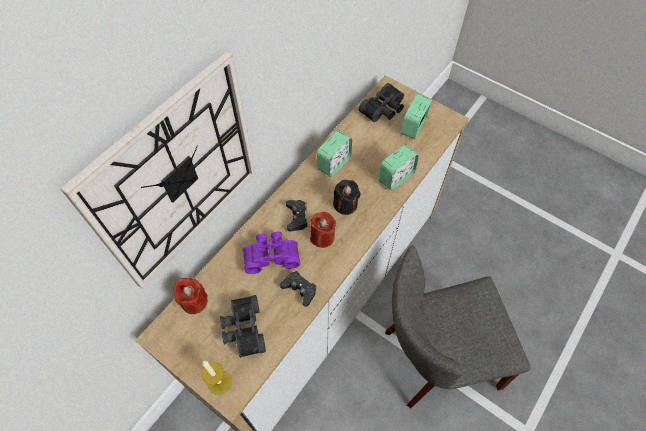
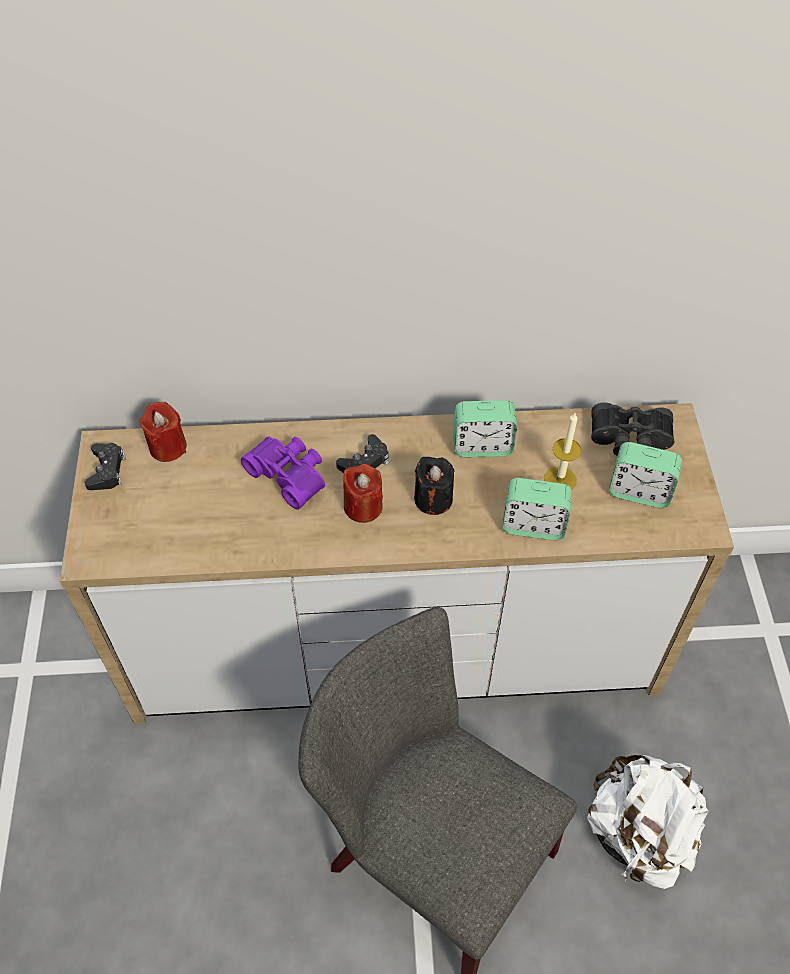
camera: 50 degrees right, 5 degrees down
wall clock [60,51,256,289] -> none
candle [202,361,232,395] -> candle moved to [544,413,581,490]
black binoculars [220,295,266,358] -> none
black game controller [280,271,317,307] -> black game controller moved to [85,443,126,490]
alarm clock [400,94,432,139] -> alarm clock turned 150 degrees counterclockwise [609,442,682,508]
none -> white backpack [587,755,709,889]

